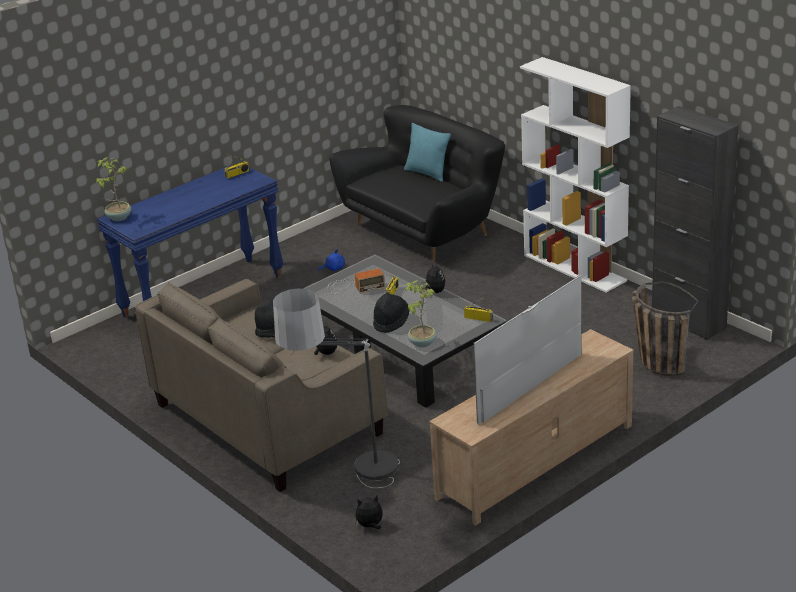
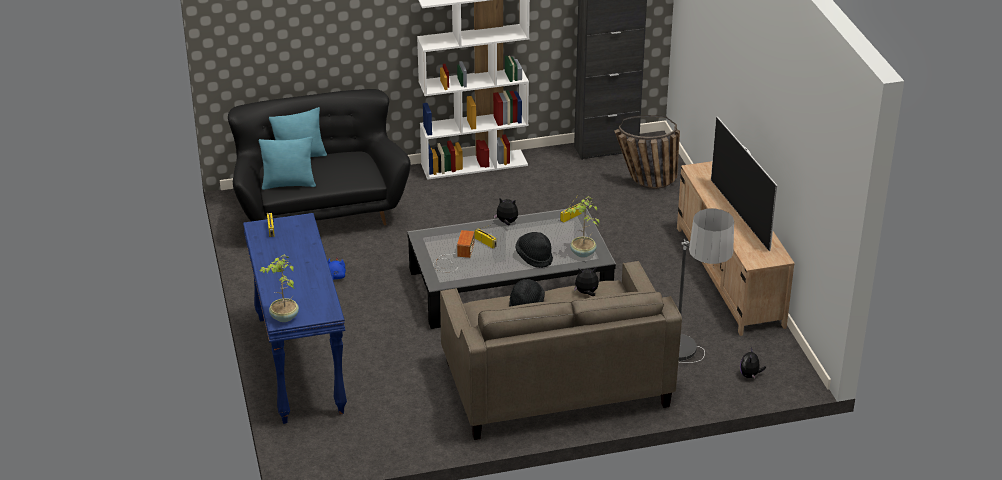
camera: 65 degrees left, 5 degrees up
none -> turquoise pillow [259,137,316,190]

